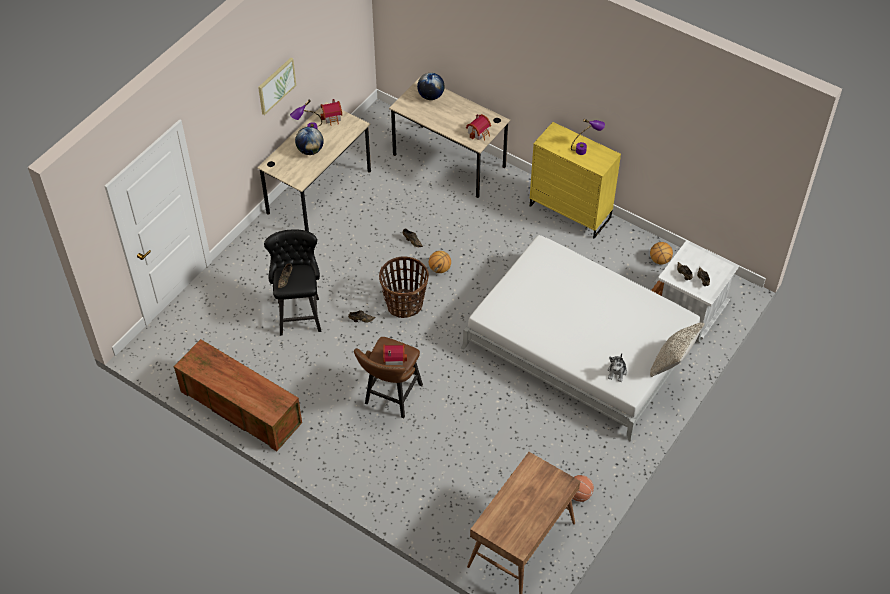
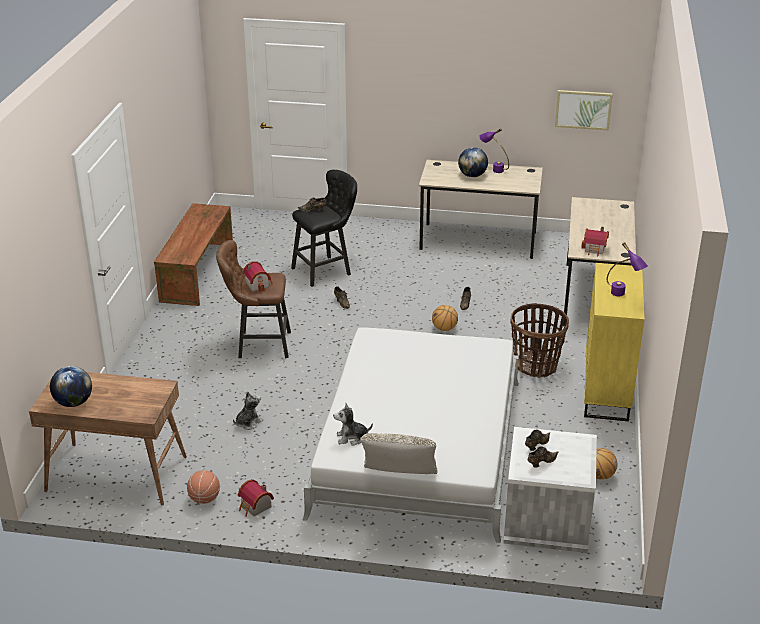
camera: 65 degrees right, 20 degrees down
picture [258,58,296,115] -> picture moved to [555,90,613,130]
toy house [321,99,342,126] -> toy house moved to [238,479,274,517]
basket [379,256,429,318] -> basket moved to [510,303,569,378]
globe [417,73,445,100] -> globe moved to [50,366,92,407]
none -> plush toy [233,391,263,430]

